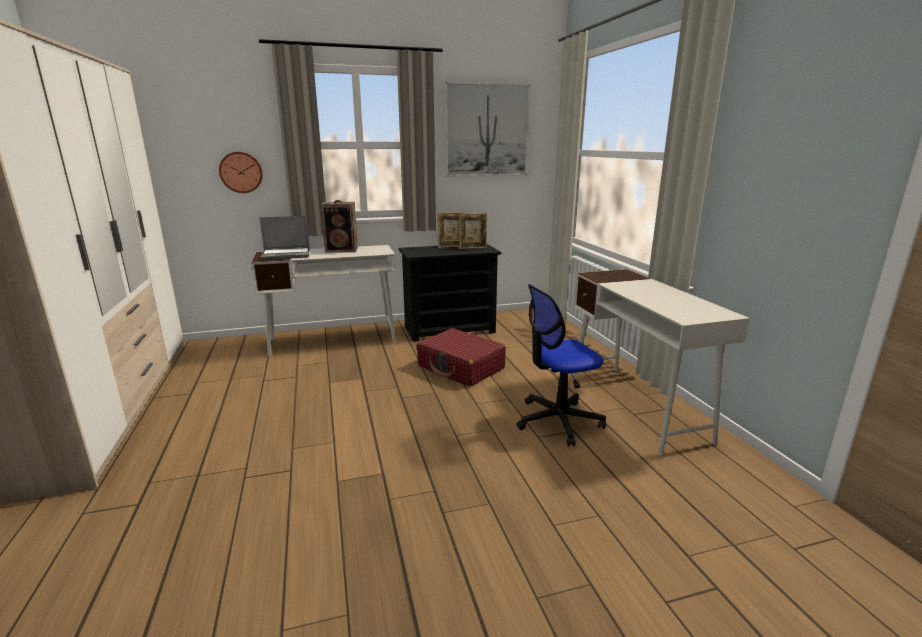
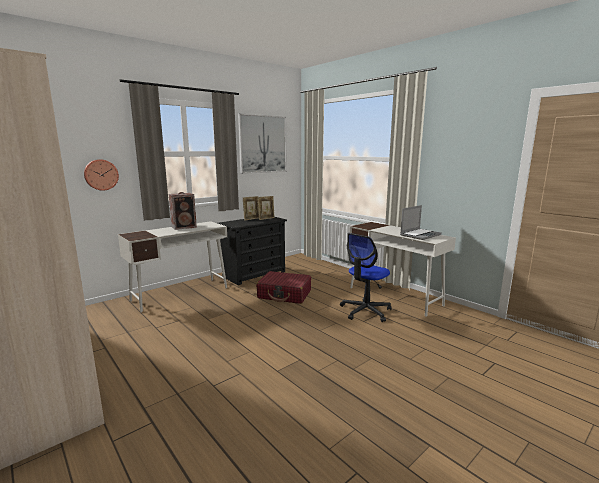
camera: 25 degrees left, 5 degrees down
laptop [259,216,310,260] -> laptop moved to [400,205,442,240]

